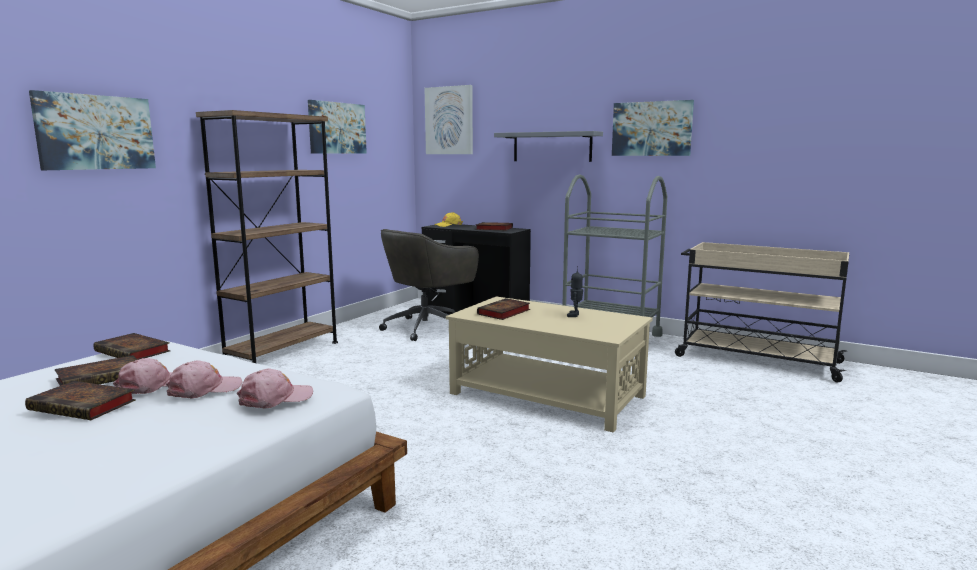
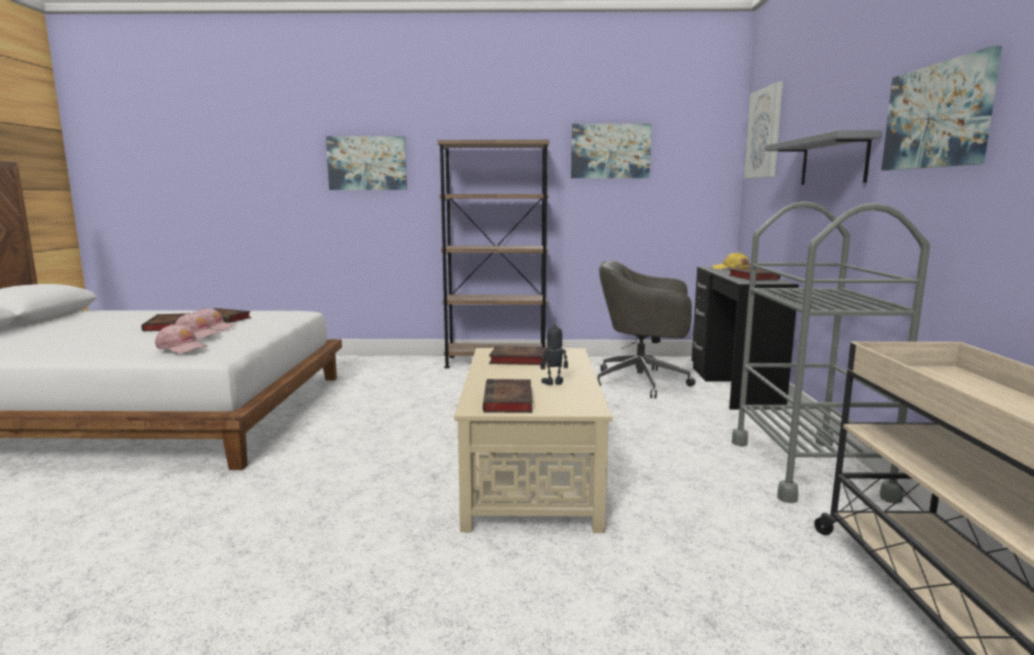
camera: 60 degrees right, 0 degrees up
book [93,333,170,360] -> book moved to [483,379,533,413]

